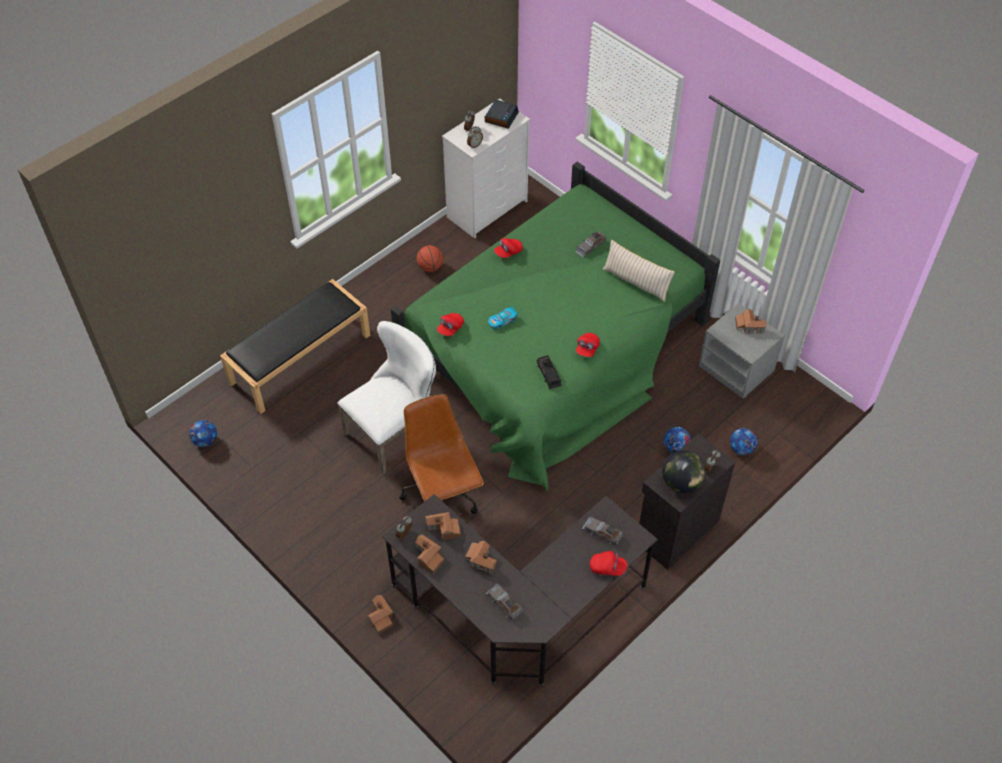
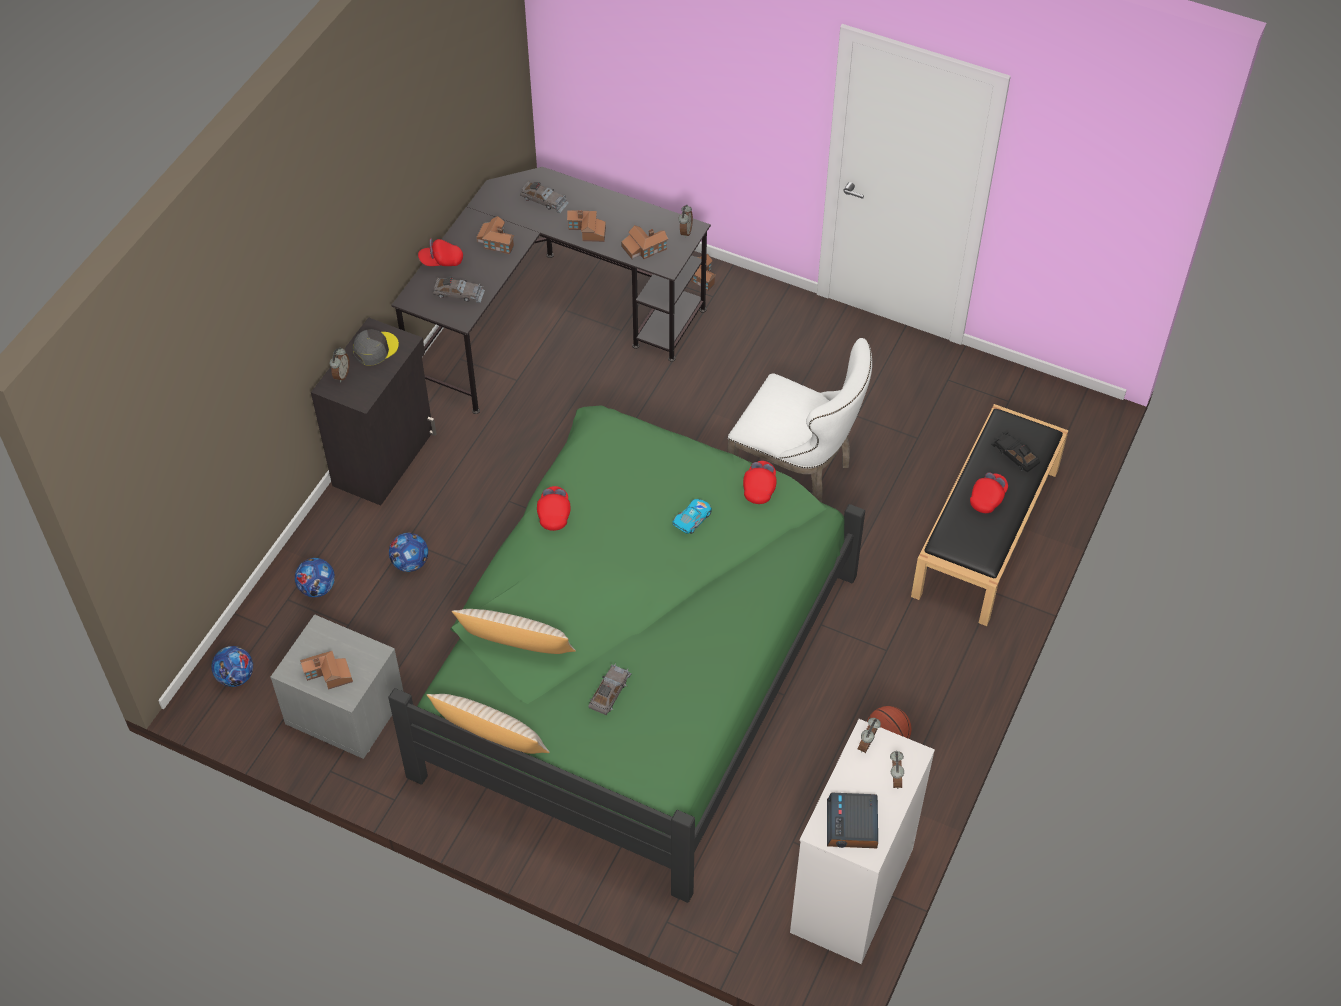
camera: 160 degrees right, 0 degrees up
football [189,420,217,447] -> football moved to [211,646,253,687]
white chair [337,321,436,475] -> white chair turned 90 degrees counterclockwise [728,338,872,503]
brown office chair [400,394,484,514] -> none
toy house [415,534,444,574] -> toy house moved to [476,216,514,254]
red cap [494,238,523,258] -> red cap moved to [970,472,1008,513]
black toy car [537,355,562,389] -> black toy car moved to [991,432,1040,472]
globe [662,451,705,493] -> grey cap [352,329,399,366]
none -> beige pillow [427,694,550,754]

